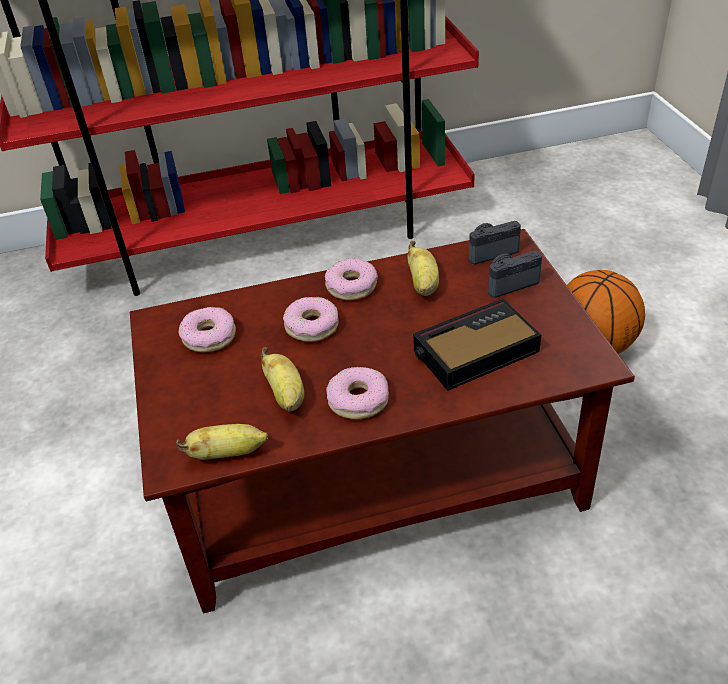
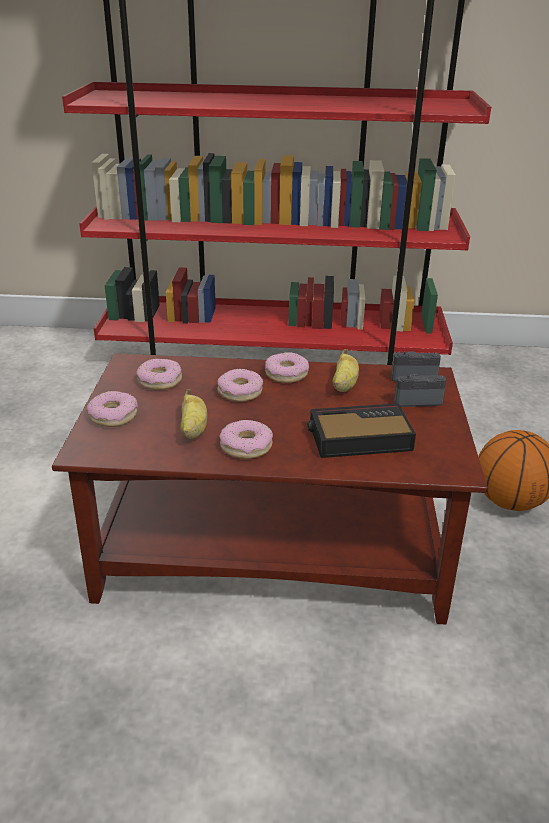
camera: 15 degrees right, 10 degrees down
banana [176,424,269,460] -> none
none -> donut [87,391,138,427]

